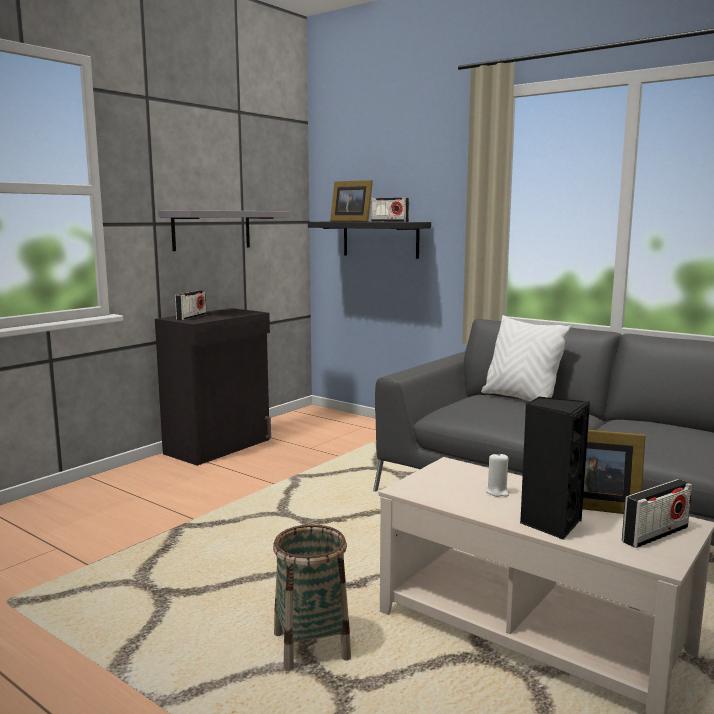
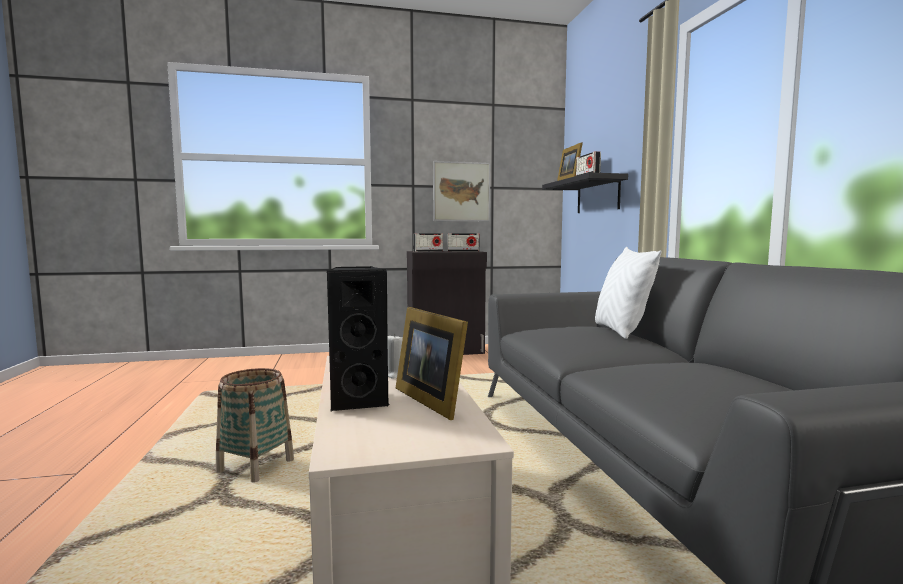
camera: 40 degrees right, 5 degrees down
grey shelf [158,210,289,251] -> picture [433,161,490,221]
radio [622,479,692,548] -> radio moved to [448,233,479,252]

